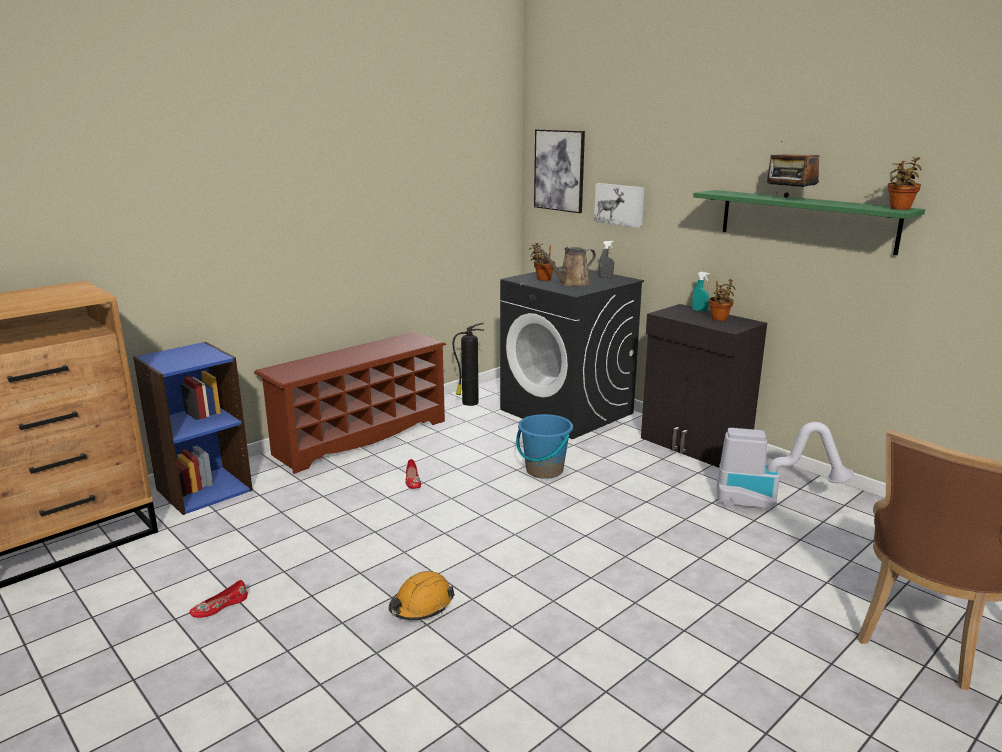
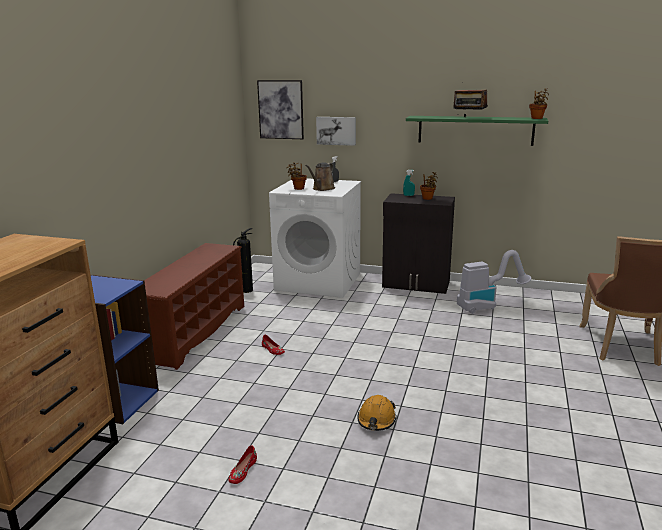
camera: 30 degrees left, 0 degrees up
black washing machine [500,266,644,439] -> white washing machine [269,178,361,298]
blue bucket [516,414,573,479] -> none

